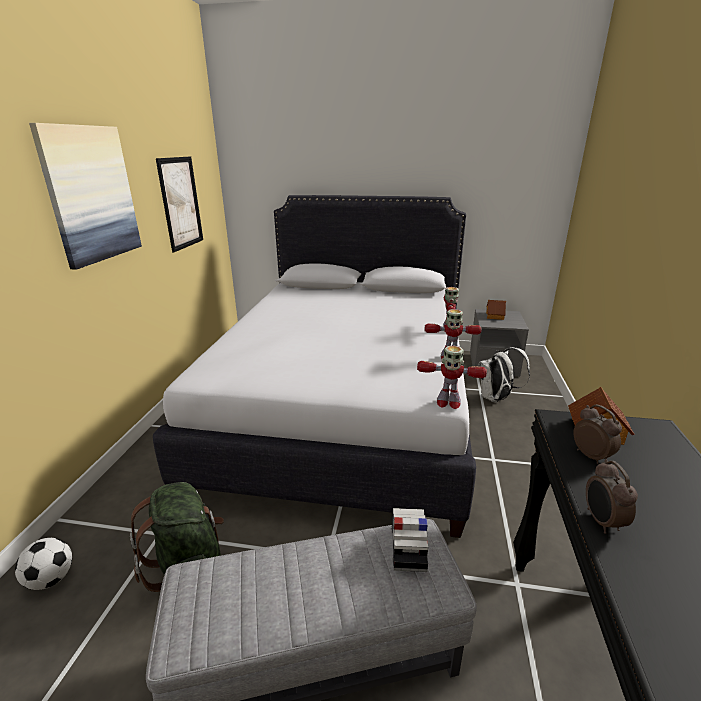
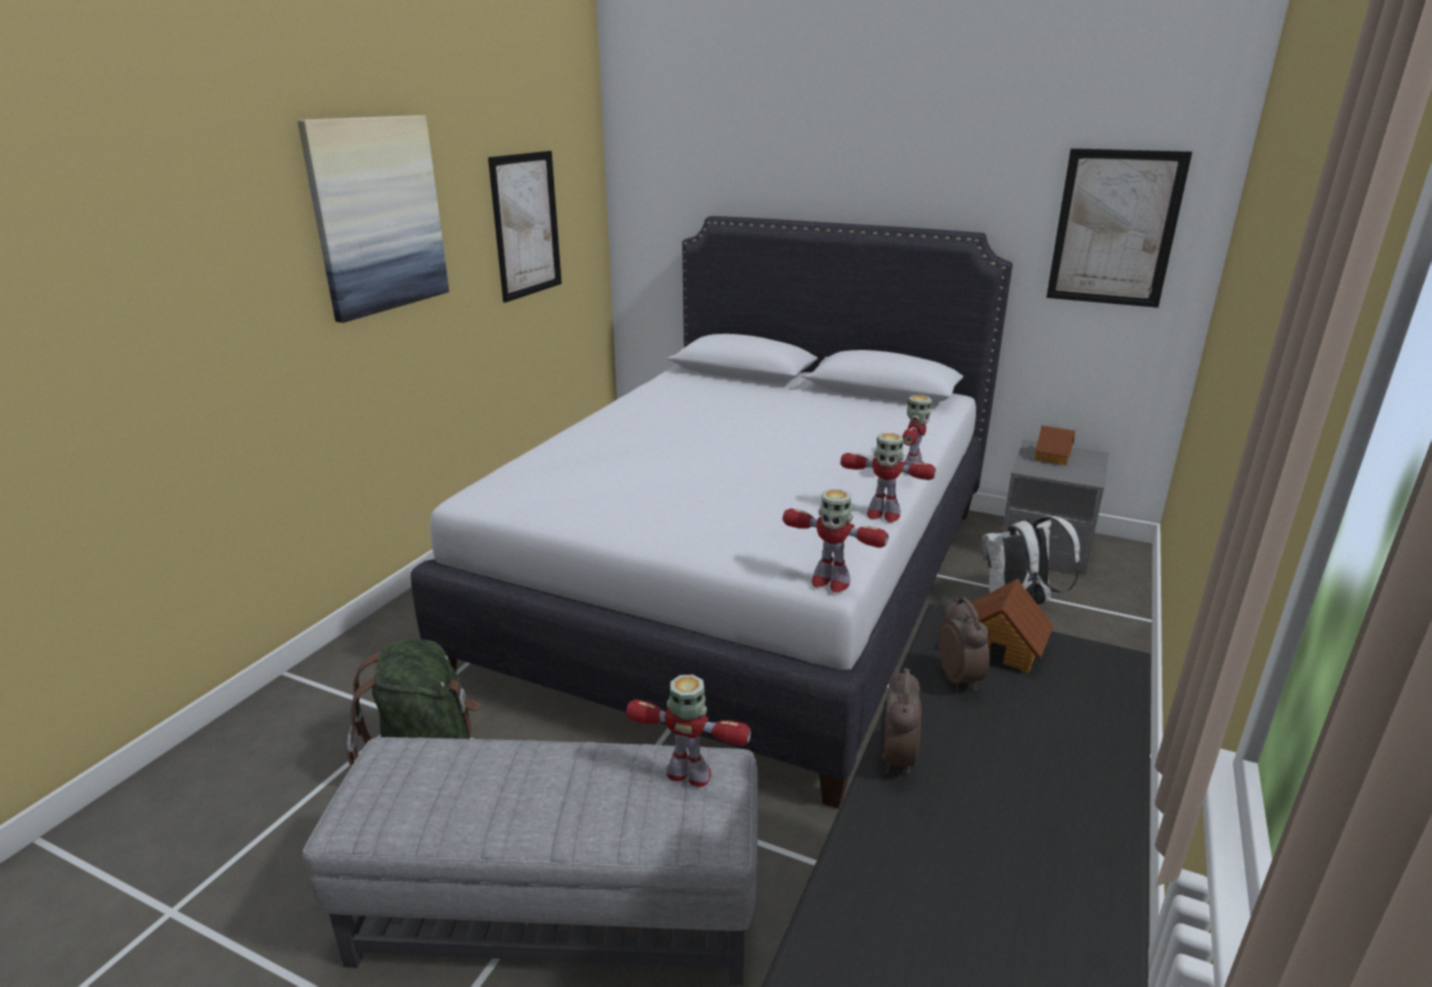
camera: 15 degrees right, 0 degrees up
football [15,538,72,590] -> none
toy car [391,508,428,572] -> toy robot [626,675,751,787]
none -> picture [1046,148,1192,308]

